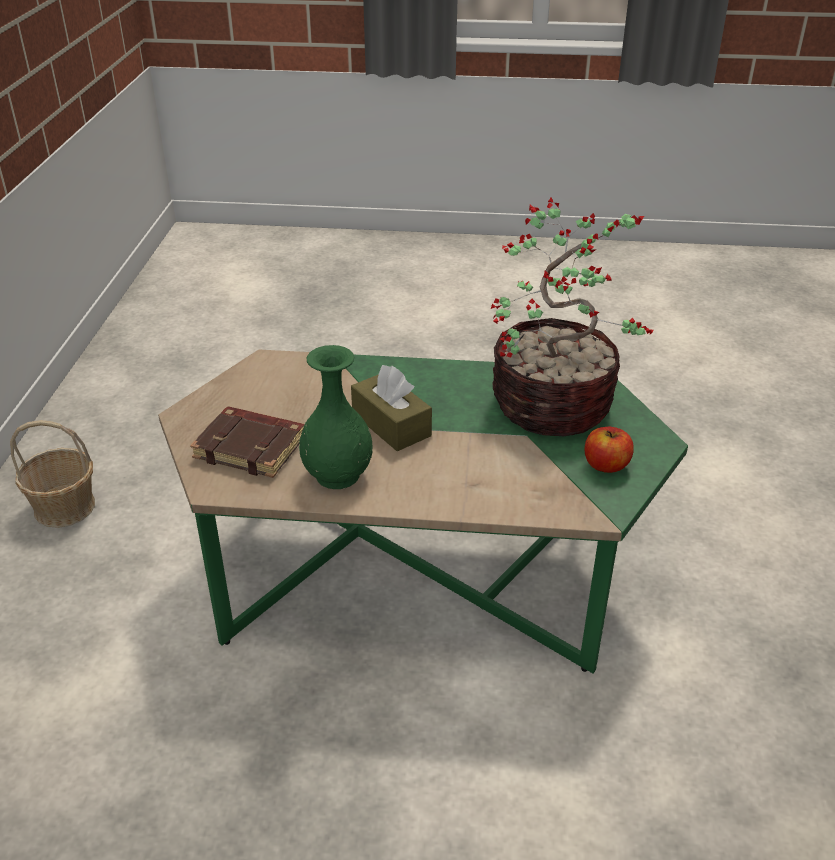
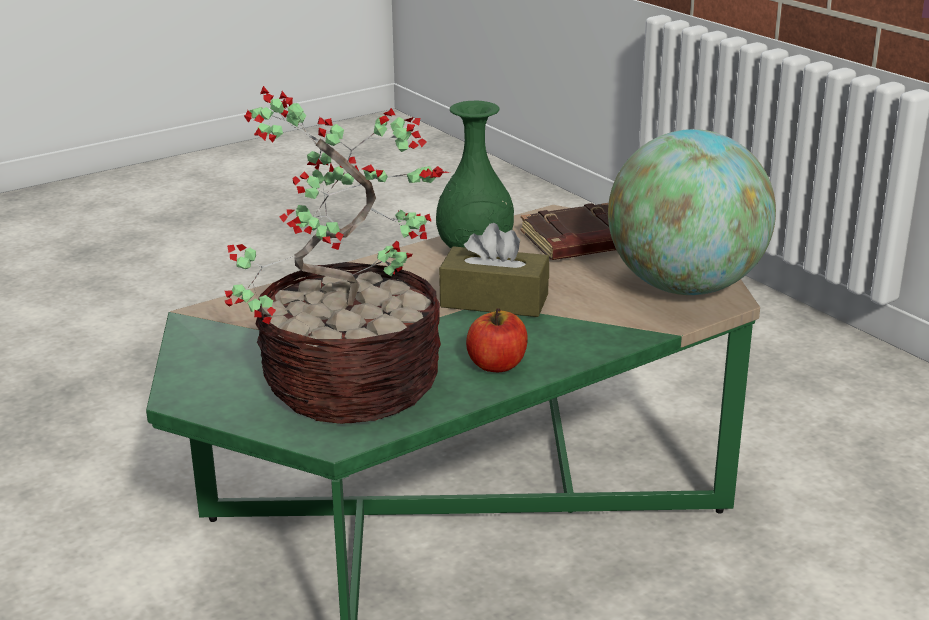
camera: 140 degrees right, 10 degrees down
basket [10,420,95,528] -> none
apple [585,427,634,473] -> apple moved to [466,308,528,372]
none -> globe [608,129,776,295]

